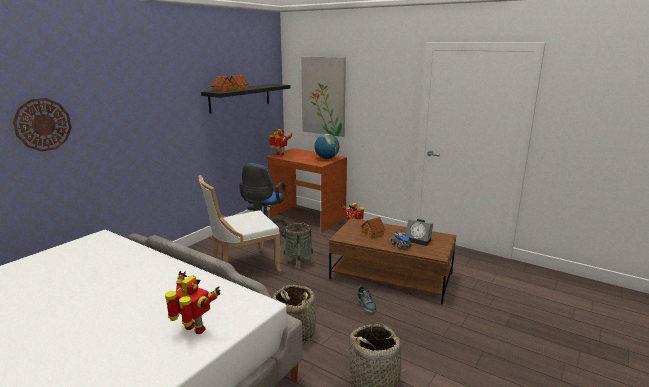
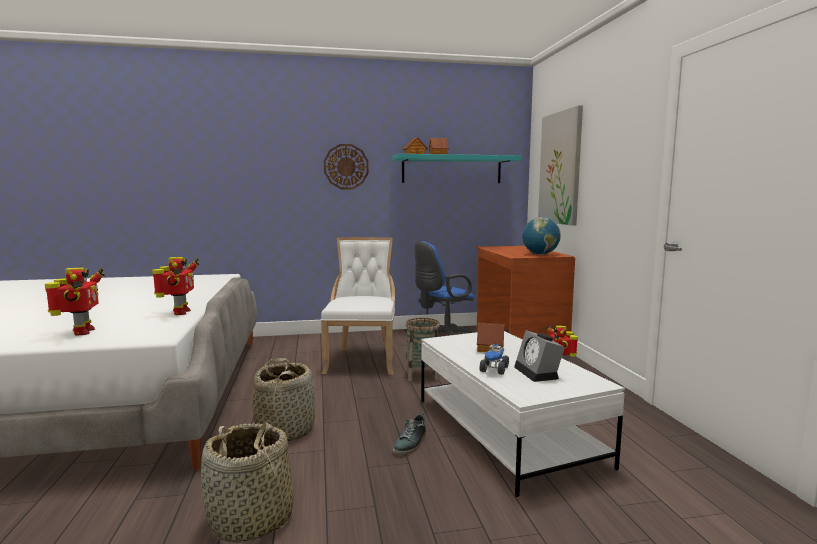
camera: 45 degrees right, 10 degrees down
wall clock [13,98,72,152] -> wall clock moved to [324,144,369,189]
white chair [198,175,282,272] -> white chair turned 75 degrees clockwise [321,237,395,375]
black shelf [201,84,291,114] -> turquoise shelf [392,154,522,183]
toy robot [269,129,292,156] -> toy robot moved to [152,257,200,315]
brown coffee table [329,218,456,304] -> white coffee table [421,331,625,497]

